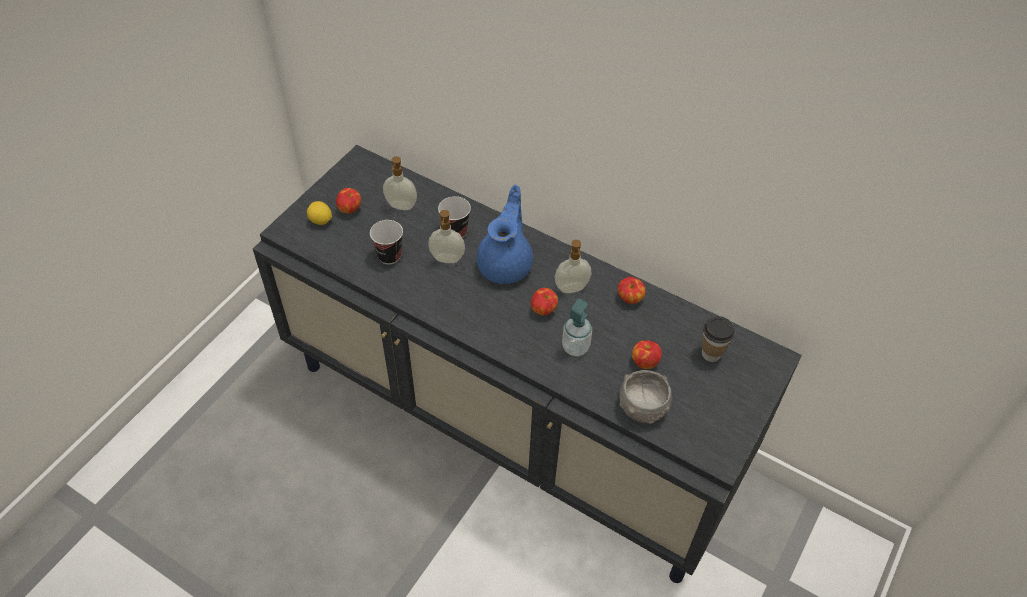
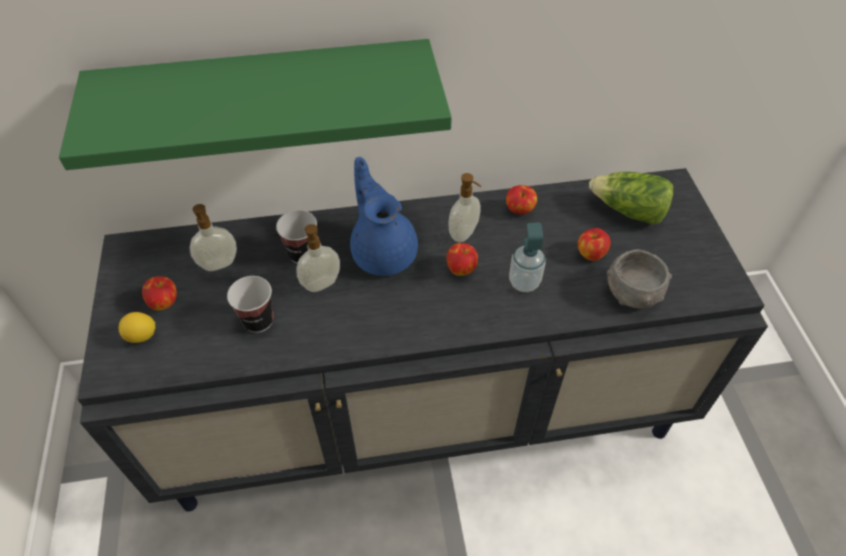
camera: 40 degrees left, 0 degrees up
cup [702,316,735,362] -> lettuce [589,172,673,225]
none -> green shelf [59,39,452,170]

